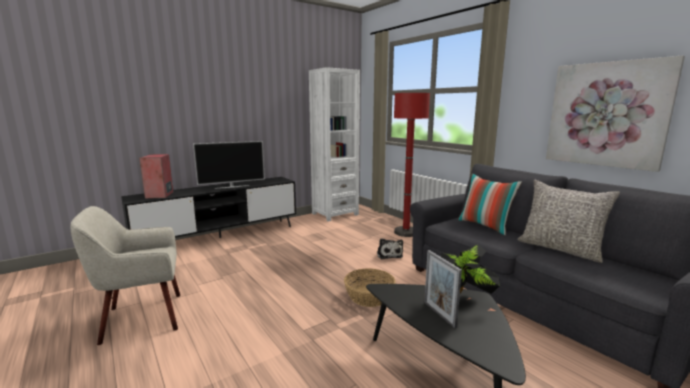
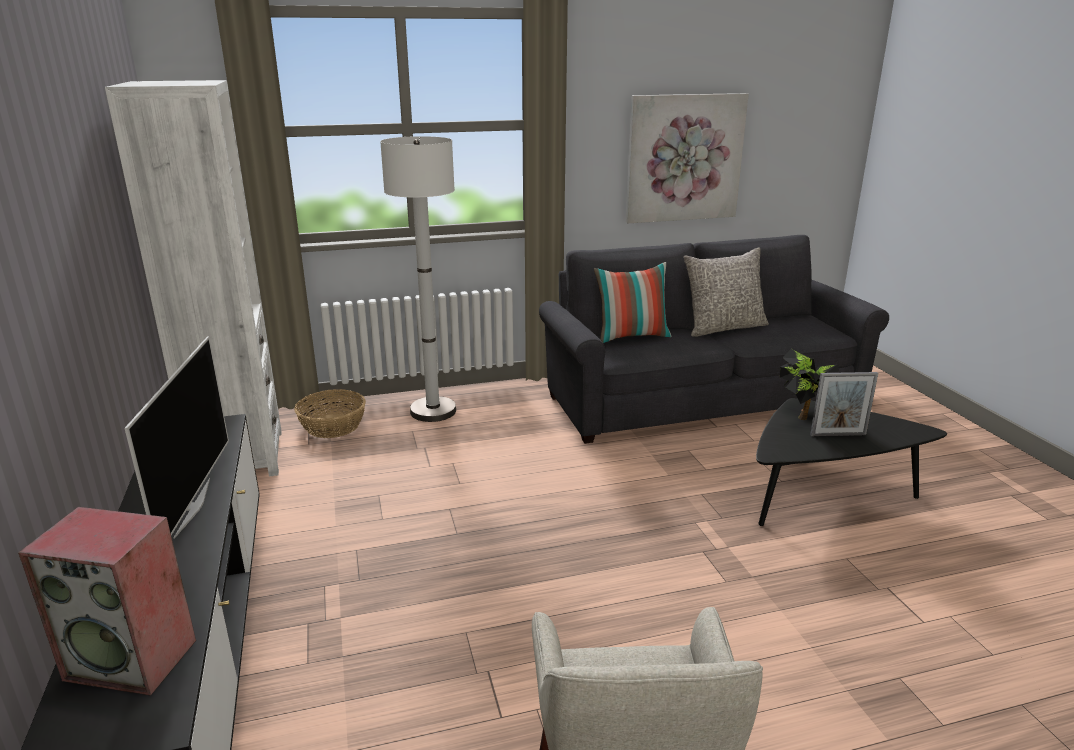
camera: 70 degrees left, 10 degrees up
basket [344,268,396,307] -> basket moved to [294,389,366,438]
plush toy [377,238,403,259] -> none
red floor lamp [394,93,430,237] -> white floor lamp [380,136,456,422]

